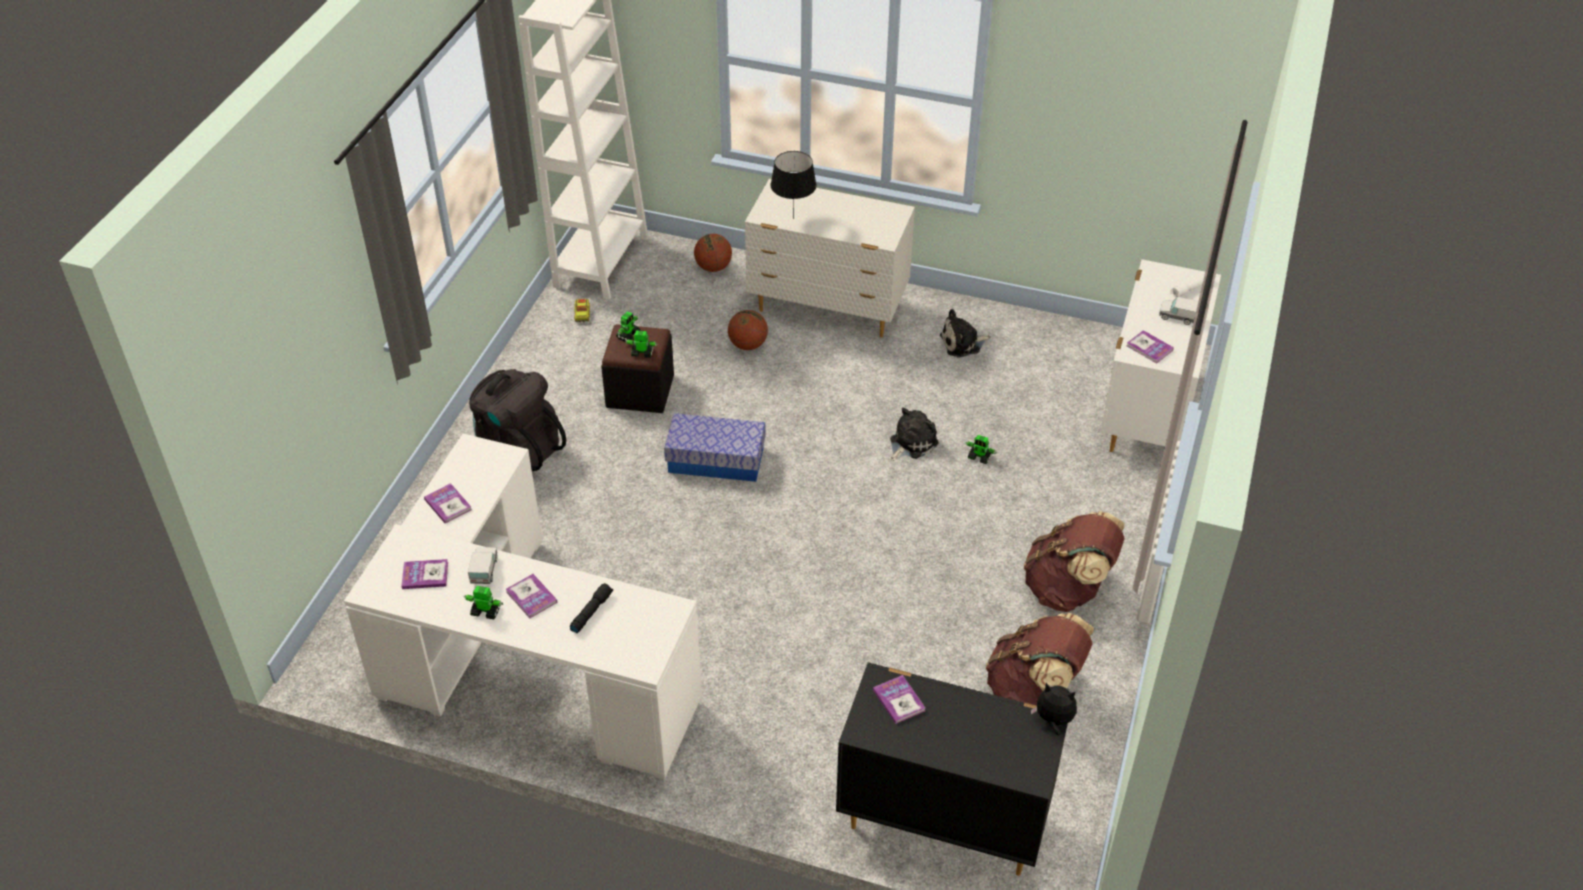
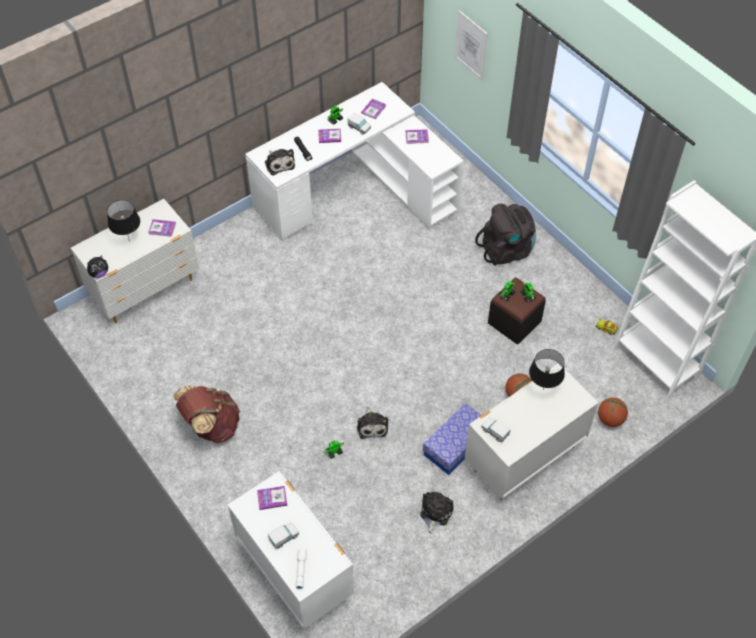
camera: 125 degrees right, 10 degrees up
storage box [664,413,766,482] -> storage box moved to [423,403,481,475]
black dresser [836,662,1068,876] -> white dresser [71,199,199,323]
brown backpack [986,613,1094,705] -> none
none -> black table lamp [107,200,140,241]
none -> plush toy [265,149,295,176]
none -> picture [455,10,488,81]
none -> toy truck [482,417,511,442]

